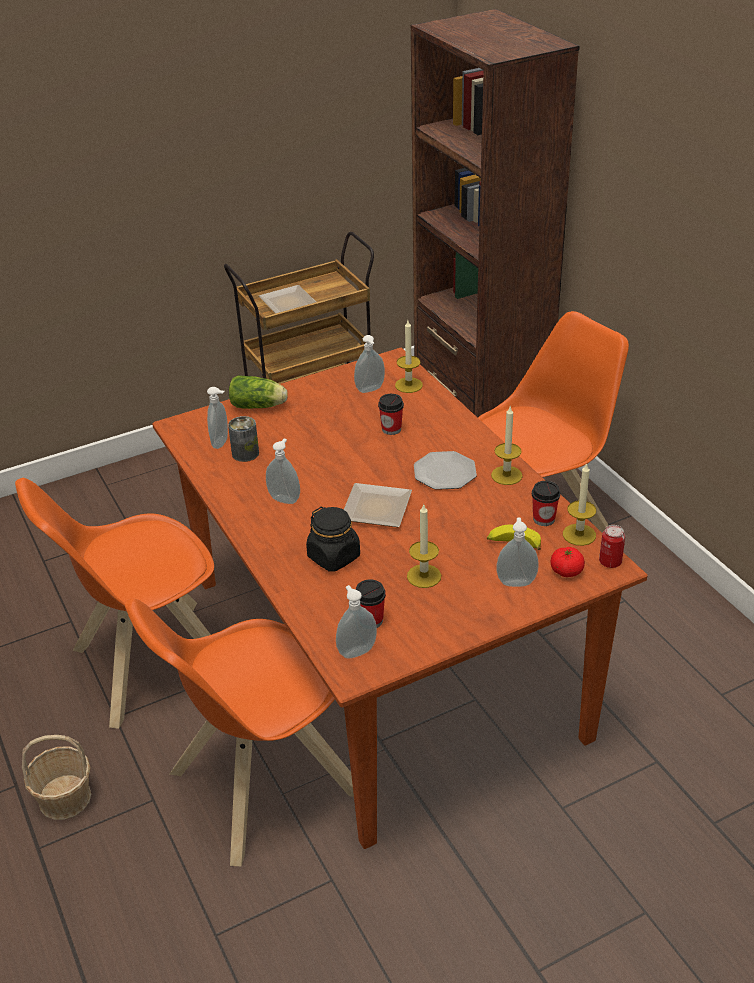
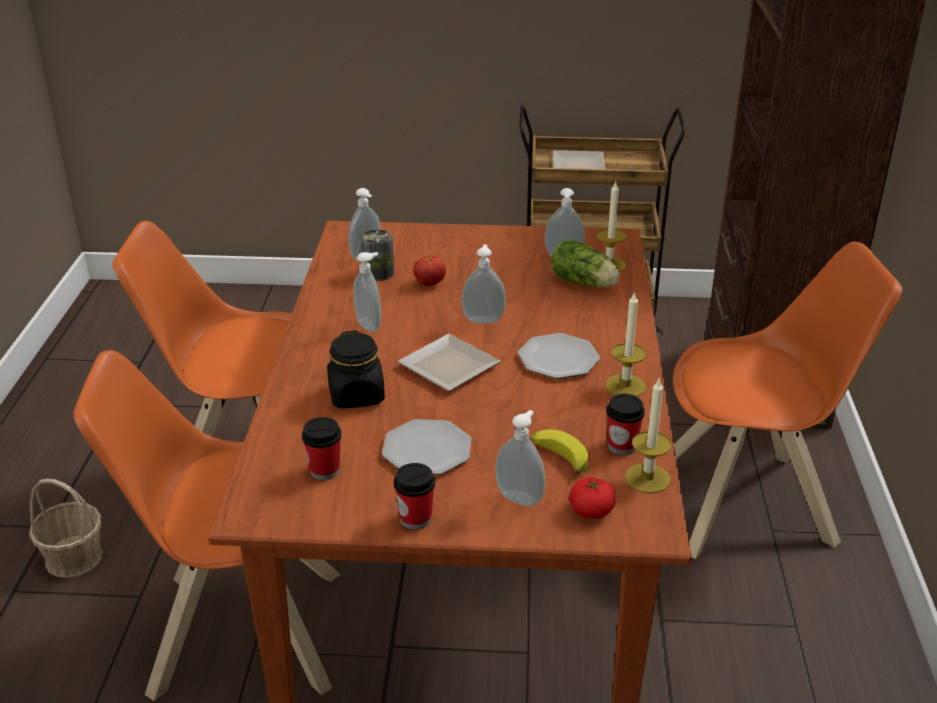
camera: 30 degrees right, 5 degrees down
lettuce [229,375,288,409] -> lettuce moved to [551,240,620,287]
soap dispenser [336,585,377,658] -> soap dispenser moved to [462,245,506,324]
cup [378,394,404,435] -> cup moved to [394,463,435,530]
candle [407,503,441,588] -> plate [382,419,472,475]
can [599,525,625,568] -> none
none -> tomato [413,256,446,286]

